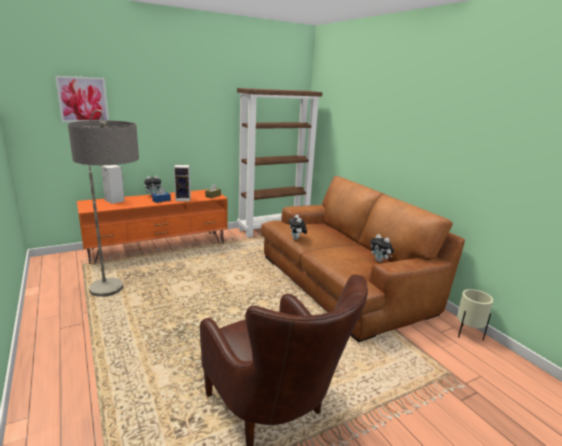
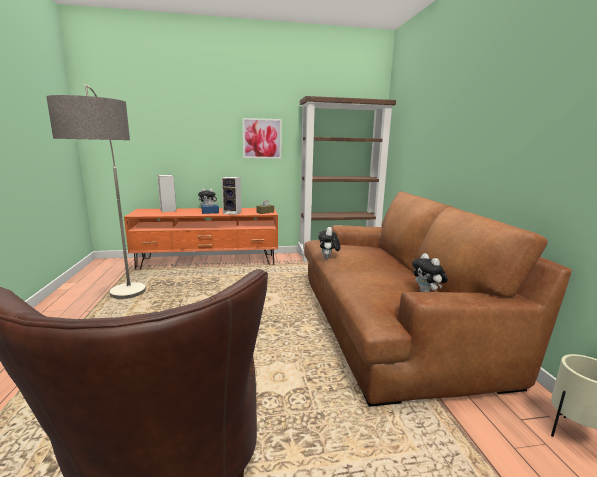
camera: 20 degrees right, 5 degrees down
picture [55,76,109,122] -> picture moved to [242,118,282,159]

